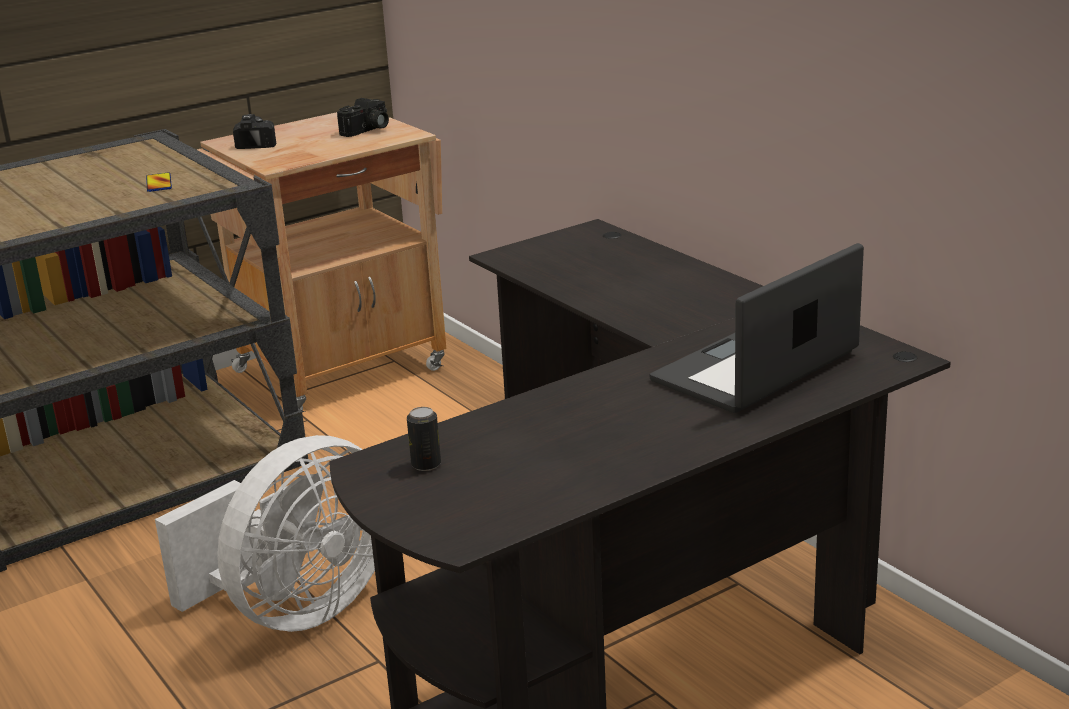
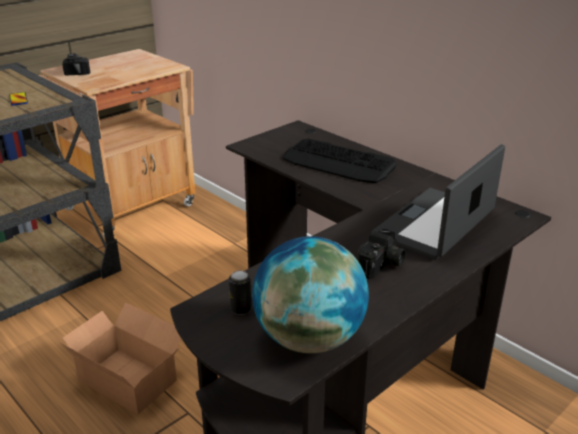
camera: 10 degrees left, 5 degrees up
white fan [155,435,375,632] -> cardboard box [61,302,181,415]
camera [337,98,389,137] -> camera moved to [358,229,405,279]
none -> globe [252,236,369,354]
none -> keyboard [283,139,396,183]

